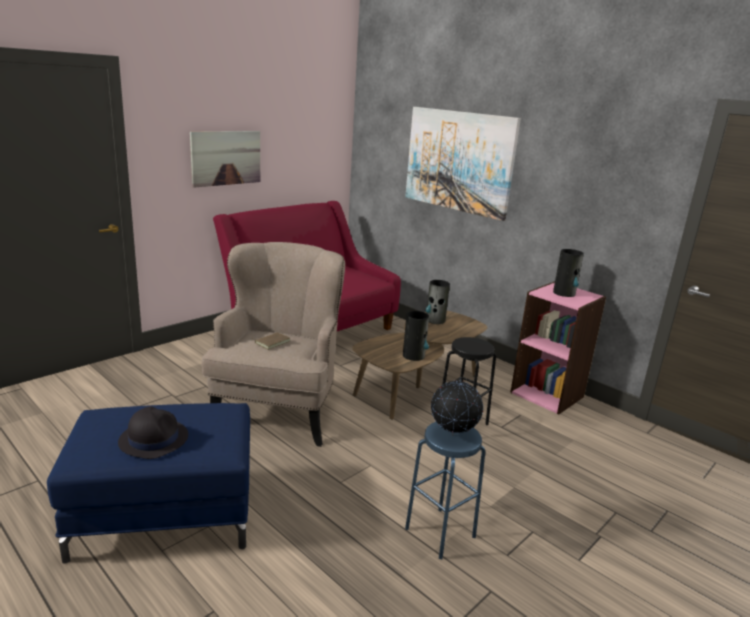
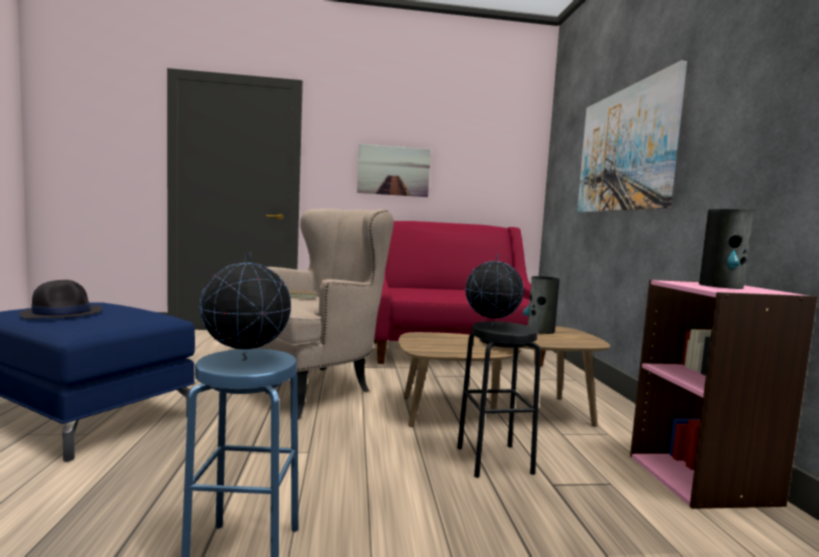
camera: 40 degrees right, 15 degrees down
vase [403,311,429,361] -> none
none -> globe [465,254,524,326]

